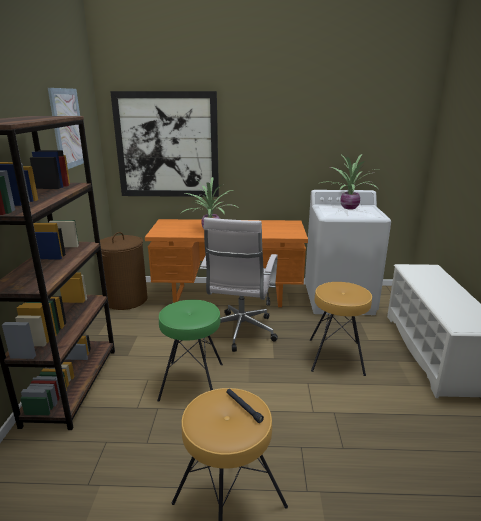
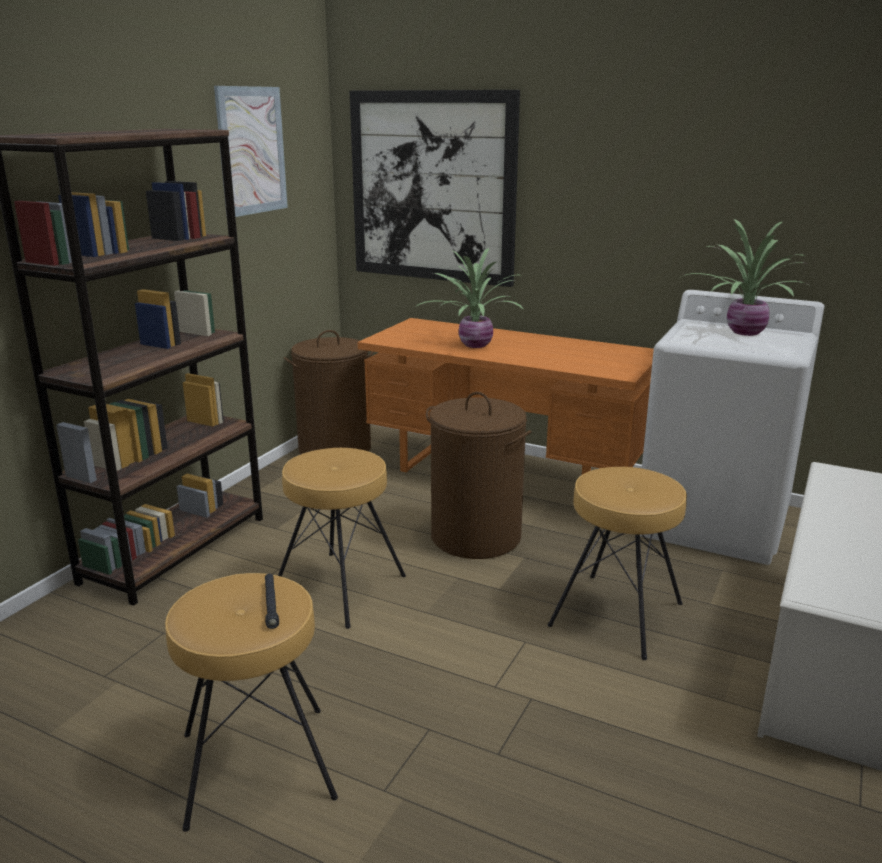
camera: 25 degrees right, 0 degrees up
green stool [157,300,223,401] -> brown stool [278,448,406,629]
white office chair [200,218,278,352] -> brown laundry basket [426,392,531,559]

